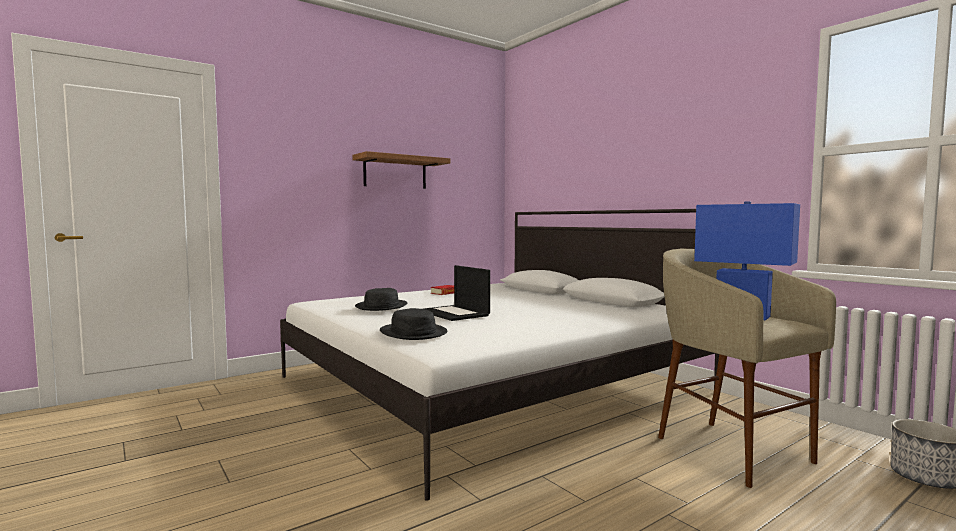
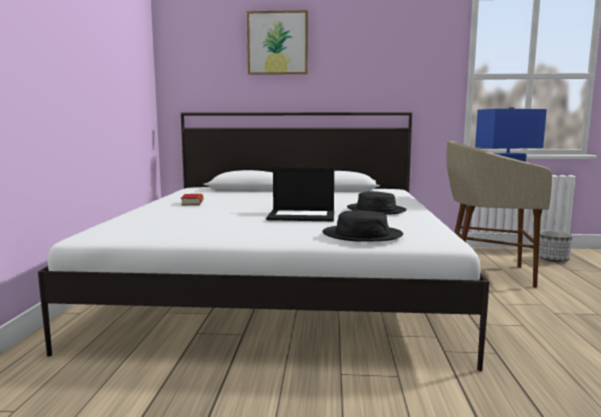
camera: 50 degrees left, 5 degrees up
shelf [352,151,450,189] -> none
black hat [355,288,407,311] -> black hat moved to [347,191,407,215]
none -> picture [247,10,308,75]

